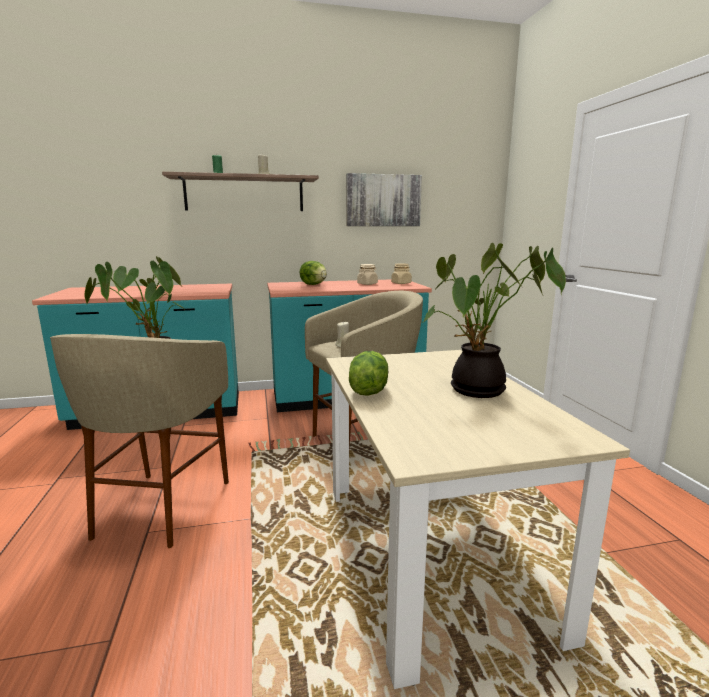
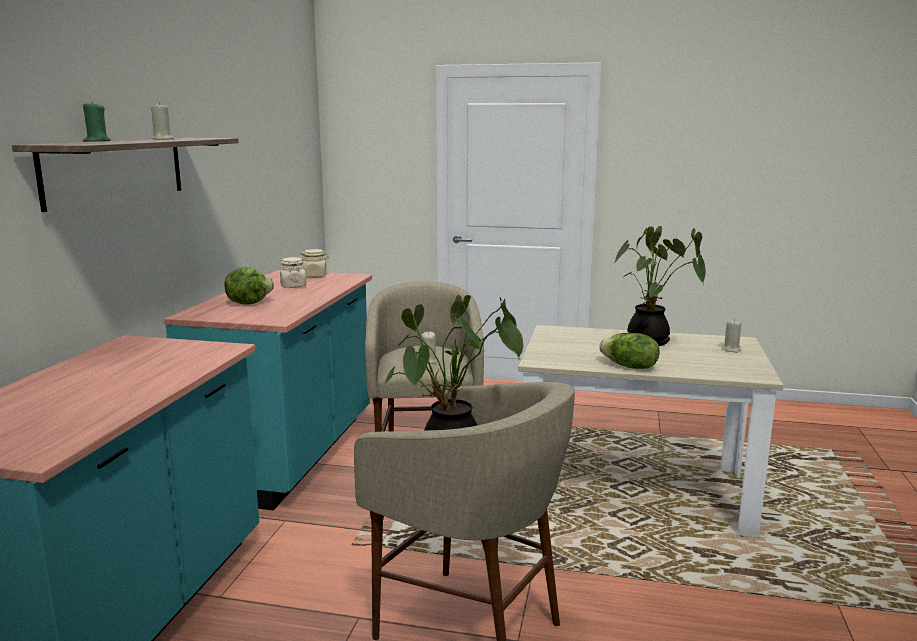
camera: 65 degrees left, 0 degrees up
picture [346,173,422,226] -> none
none -> beige candle [722,319,742,353]

